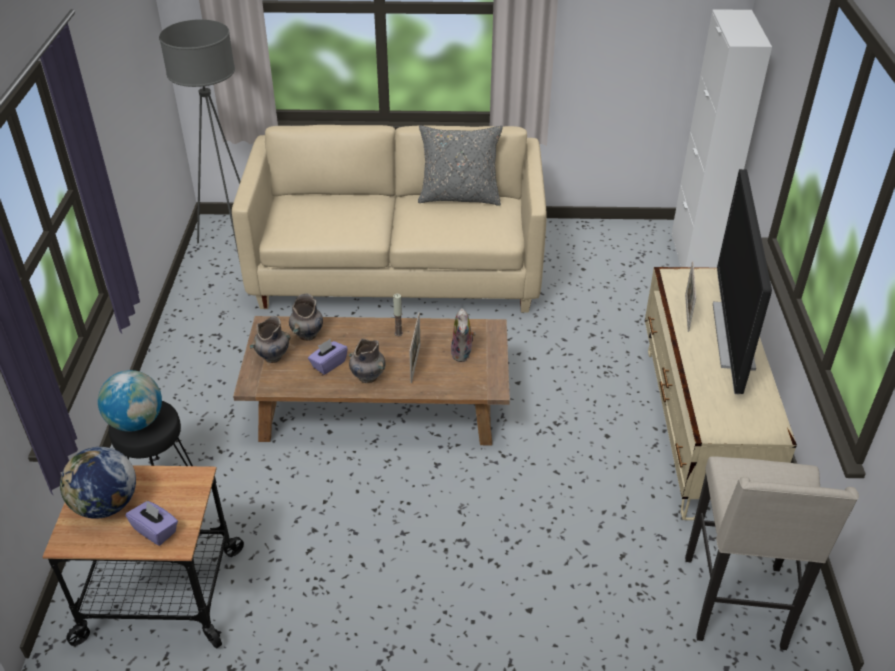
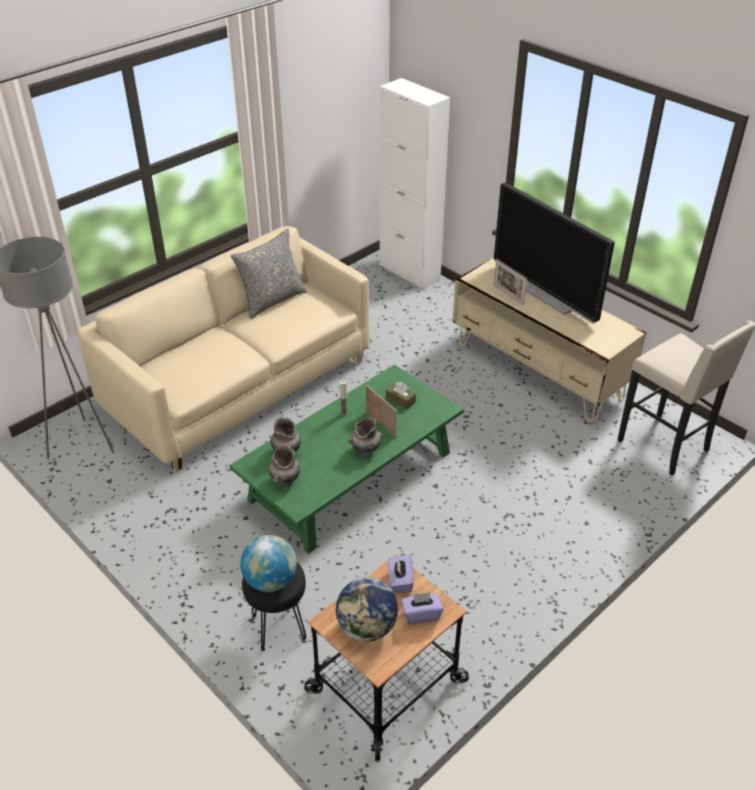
camera: 45 degrees left, 0 degrees up
brown coffee table [233,316,510,445] -> green coffee table [229,364,464,554]
purple tissue box [308,339,348,375] -> purple tissue box moved to [388,554,414,593]
plush toy [451,308,476,362] -> brown tissue box [386,382,416,409]

